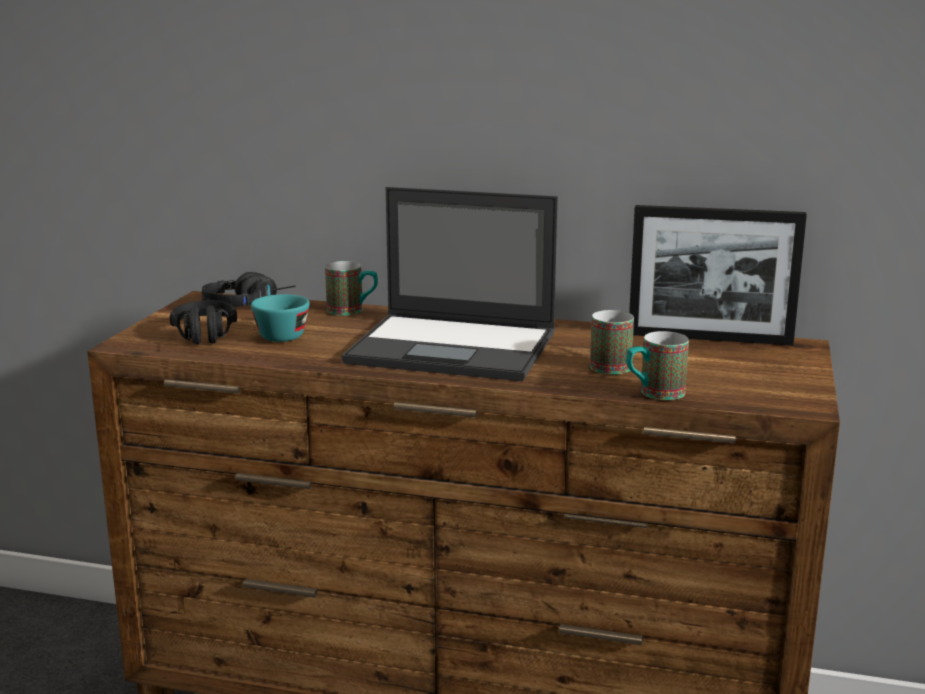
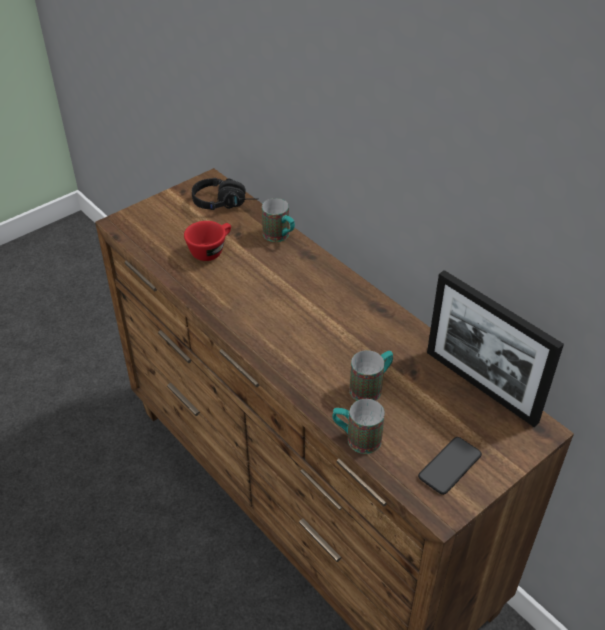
camera: 35 degrees right, 25 degrees up
black headphones [170,300,237,344] -> none
turquoise cup [251,294,309,342] -> red cup [184,221,231,261]
laptop [341,187,558,381] -> none
none -> phone [418,437,482,495]

